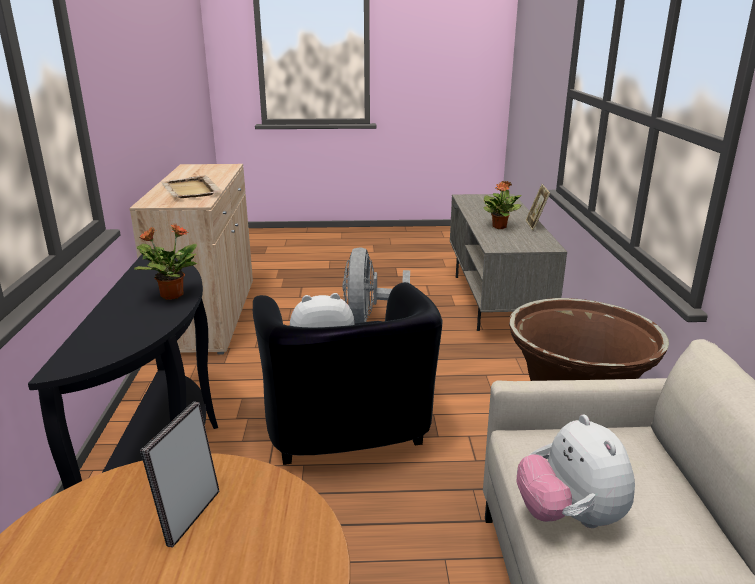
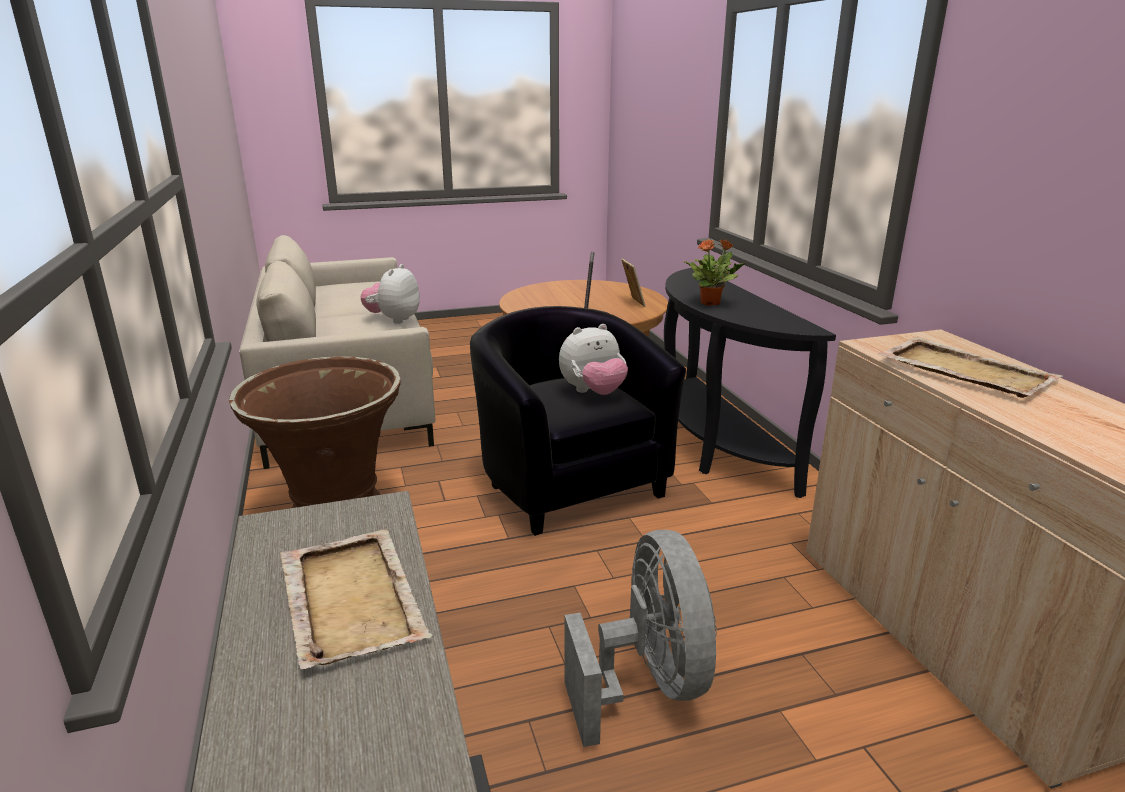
camera: 165 degrees right, 0 degrees up
potted plant [483,181,522,229] -> beige tray [280,529,432,669]
plush toy [516,414,635,528] -> plush toy turned 135 degrees counterclockwise [360,264,420,324]
picture frame [525,184,550,231] -> picture frame moved to [621,258,646,307]

